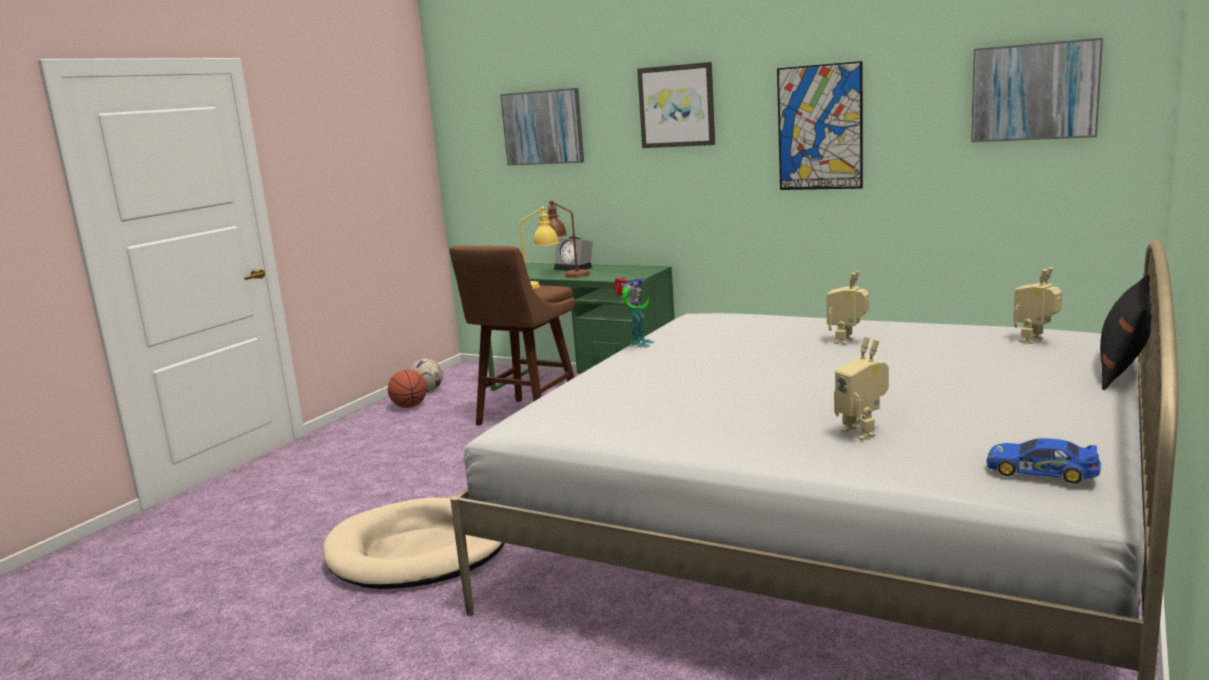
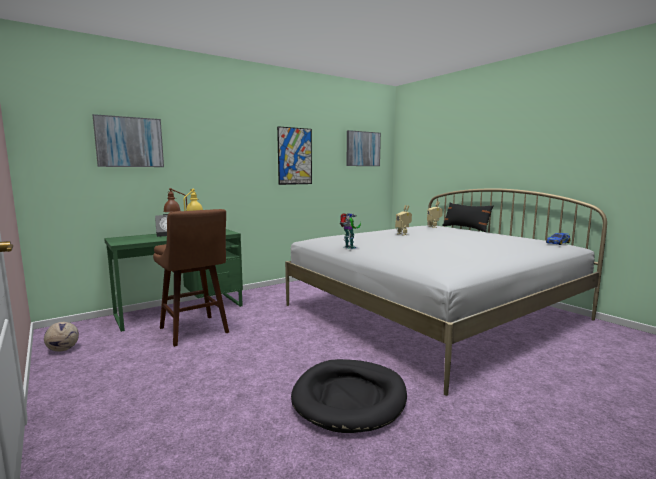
camera: 65 degrees left, 5 degrees down
beige dog bed [323,497,504,589] -> black dog bed [291,359,407,433]
basketball [388,370,427,408] -> none
picture [637,62,715,148] -> none
toy robot [834,337,889,440] -> none

